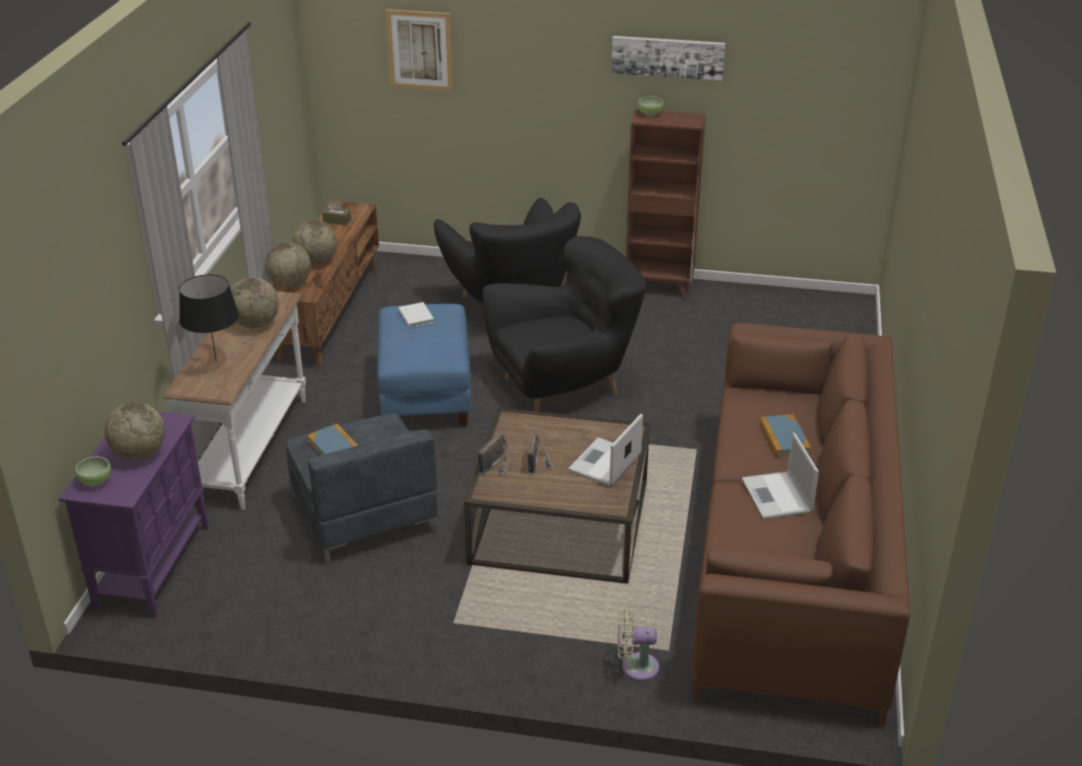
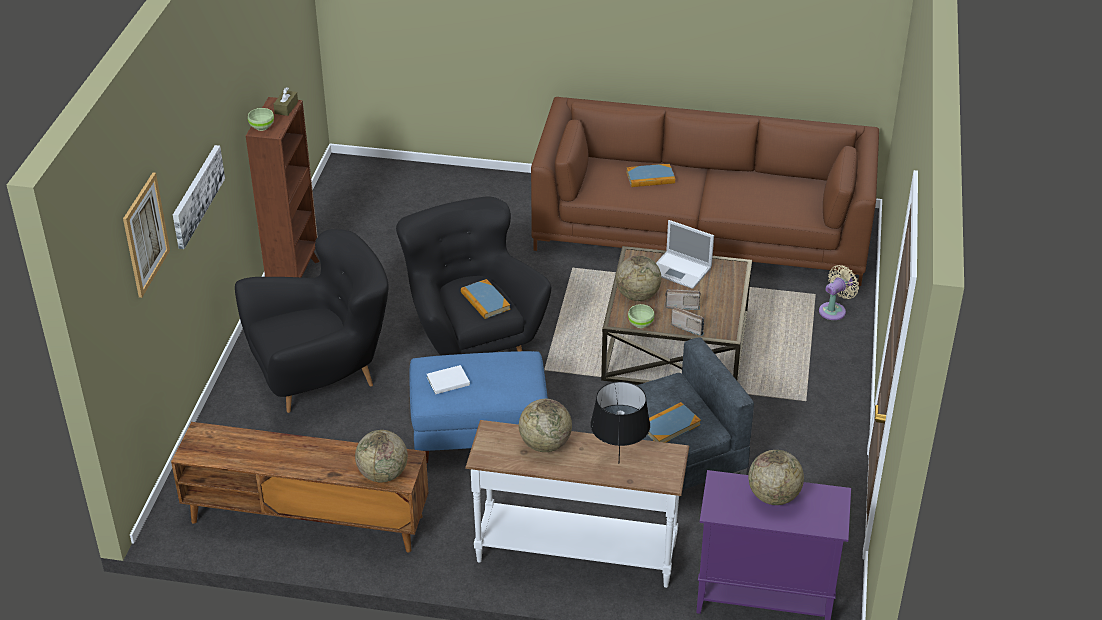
camera: 90 degrees left, 5 degrees up
green bowl [75,456,111,487] -> green bowl moved to [628,304,655,328]
globe [293,220,337,264] -> globe moved to [616,255,661,301]
brown tissue box [322,202,351,225] -> brown tissue box moved to [273,87,298,116]
picture [611,36,725,81] -> picture moved to [173,145,225,249]
beige fan [618,610,659,681] -> beige fan turned 135 degrees counterclockwise [819,265,859,320]
laptop [742,433,819,519] -> none
none -> book [461,279,510,319]

